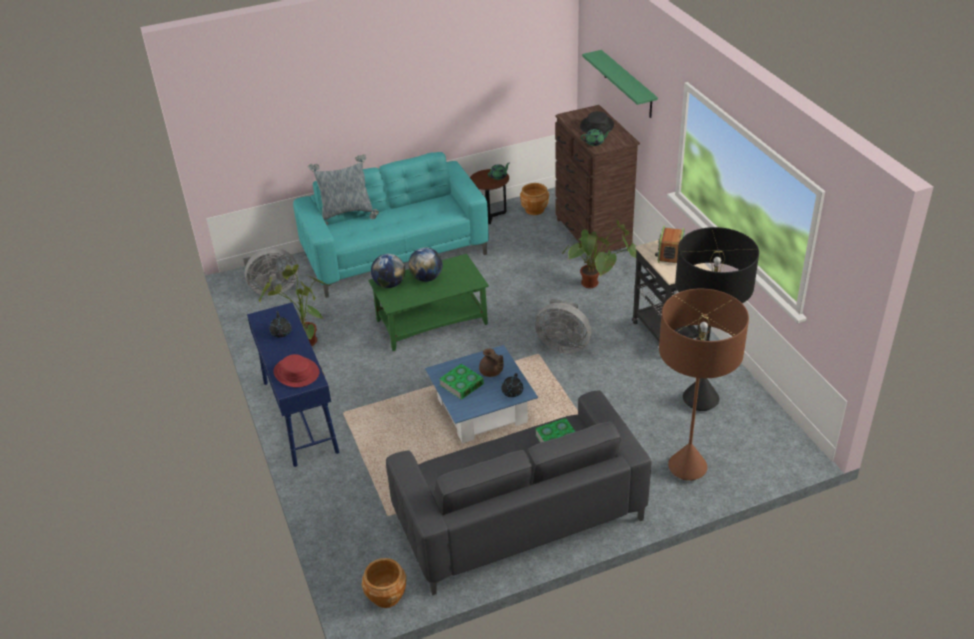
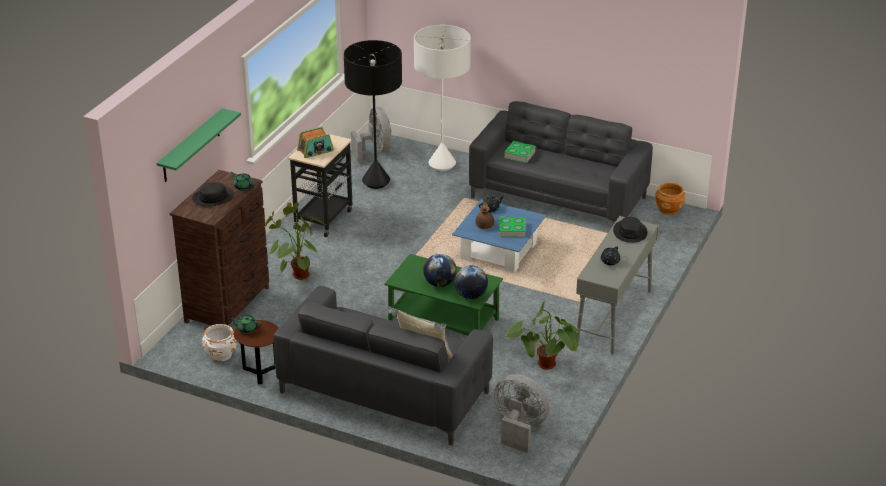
camera: 135 degrees left, 5 degrees down
blue console table [247,302,339,467] -> grey console table [576,216,659,355]
red hat [274,354,319,387] -> black hat [613,217,648,243]
turquoise sofa [293,152,489,298] -> grey sofa [273,286,493,446]
brown planter [520,183,549,215] -> white planter [202,324,237,362]
grey fan [535,298,591,353] -> grey fan moved to [351,107,392,163]
brown floor lamp [659,288,749,481] -> white floor lamp [414,25,471,171]

